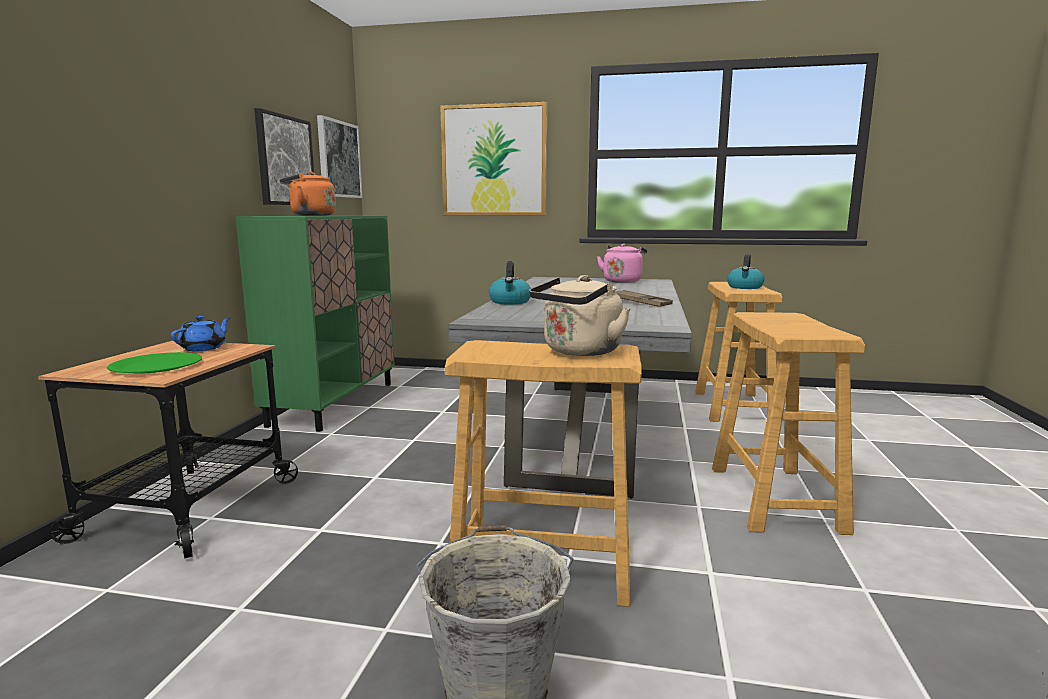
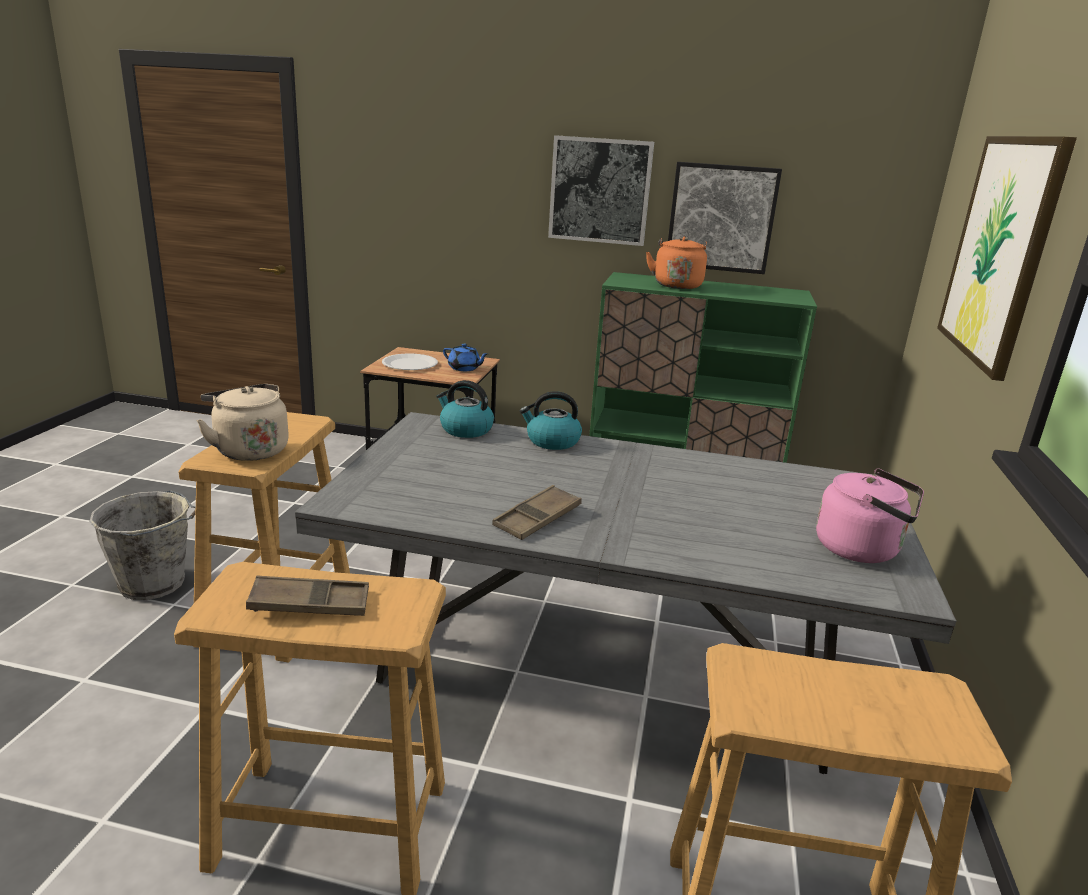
camera: 90 degrees right, 10 degrees up
green plate [107,352,202,374] -> white plate [382,353,438,370]
picture [317,115,362,198] -> picture moved to [548,135,654,246]
kettle [727,254,765,289] -> kettle moved to [436,380,494,438]
none -> brown tray [246,575,369,616]

